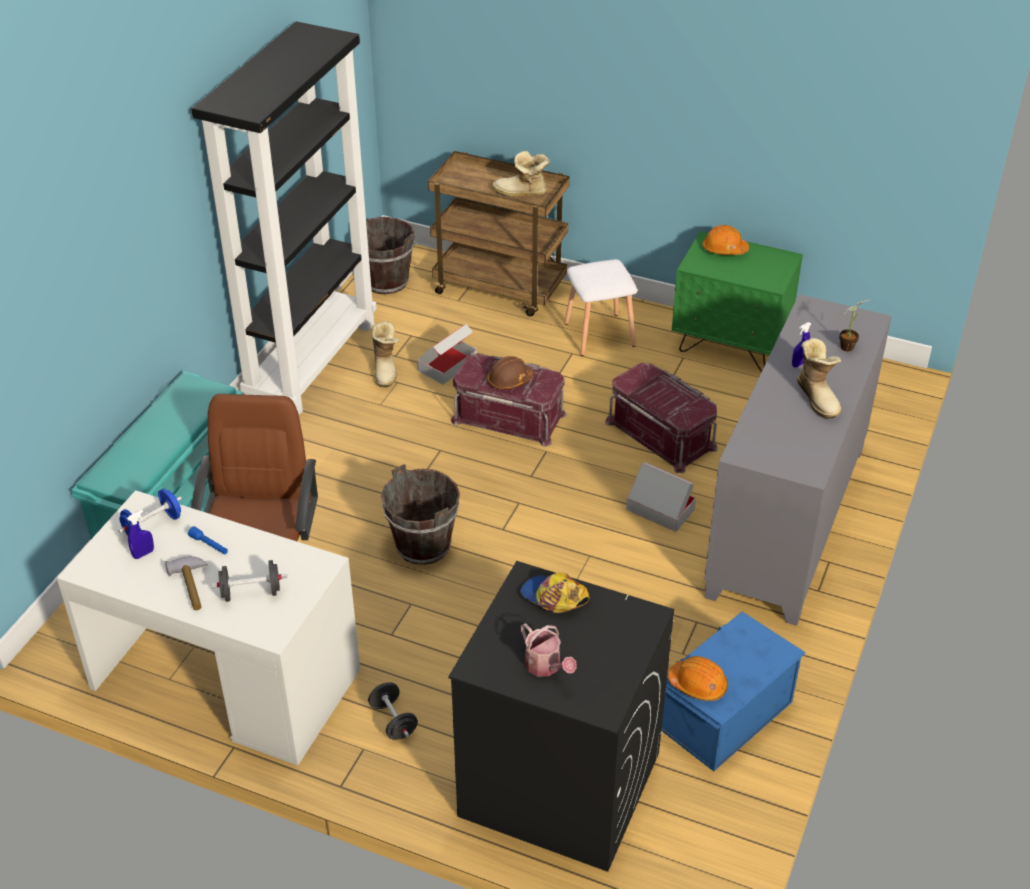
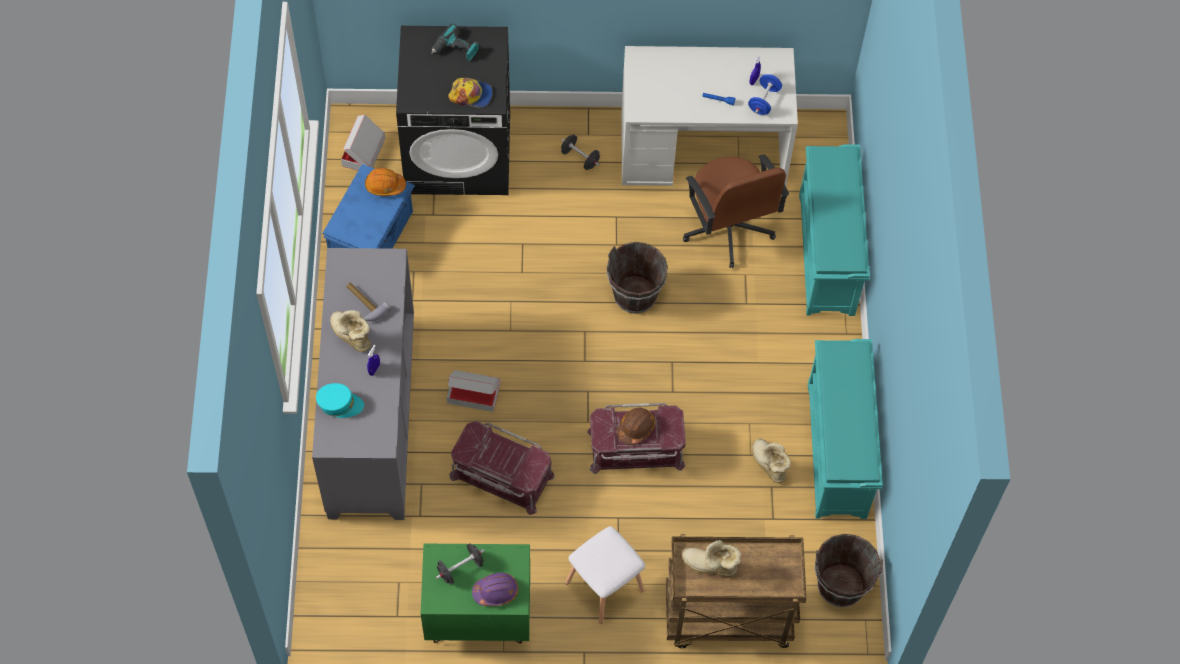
camera: 155 degrees right, 20 degrees up
hammer [165,556,208,610] -> hammer moved to [346,283,391,321]
black bookcase [191,21,377,415] -> turquoise shoe rack [808,339,883,519]
black dumbbell [211,560,287,602] -> black dumbbell moved to [436,543,485,585]
cardboard box [417,324,477,385] -> cardboard box moved to [341,115,385,171]
boot [493,151,549,196] -> boot turned 150 degrees counterclockwise [682,540,742,577]
watering can [521,623,577,676] -> power drill [431,24,479,61]
orange hard hat [703,225,749,255] -> purple hard hat [472,573,518,606]
potted plant [839,299,869,351] -> turquoise cap [316,383,364,418]

